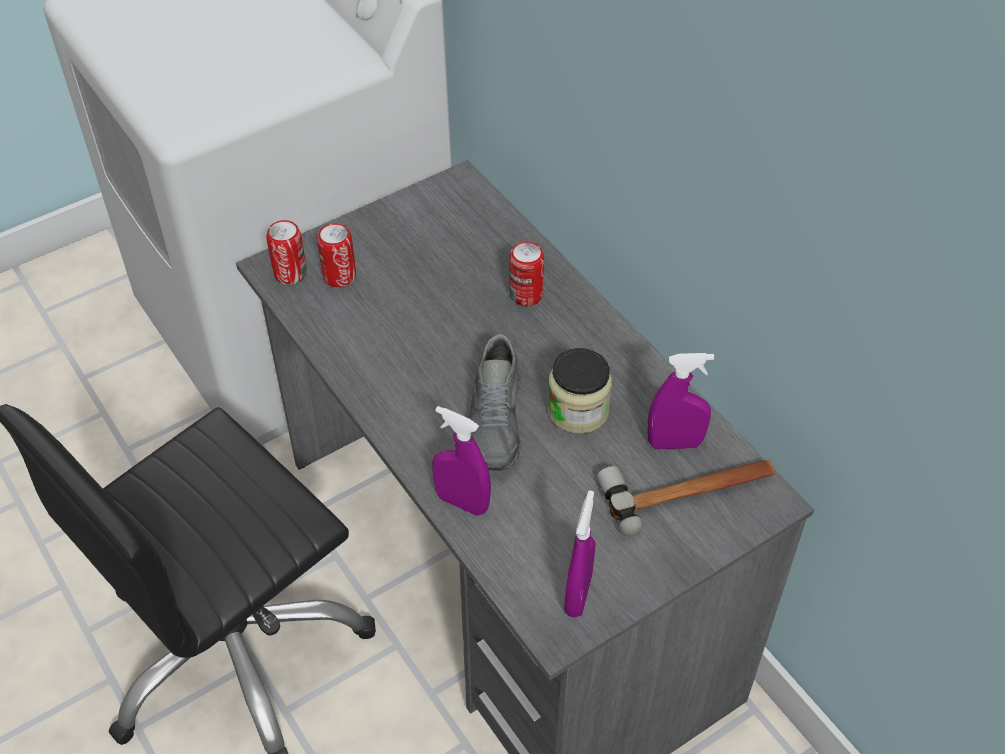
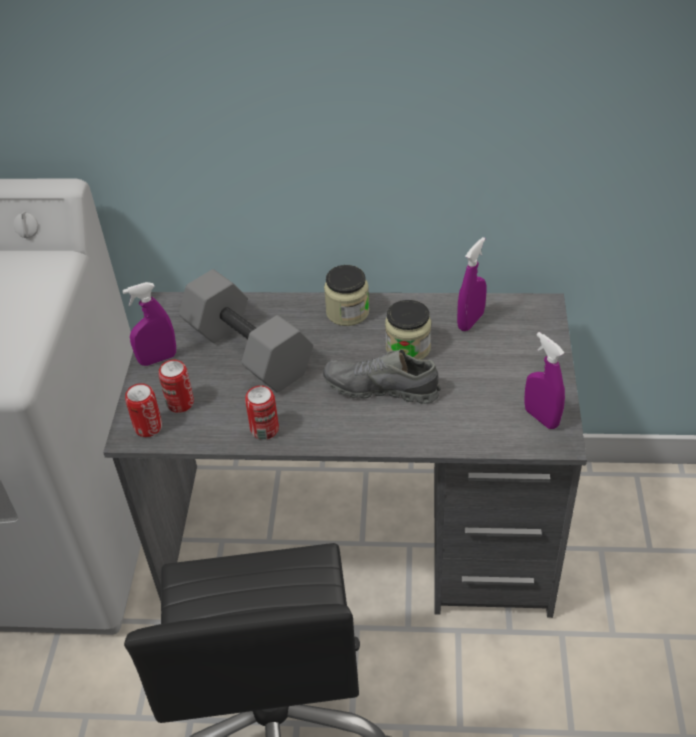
camera: 50 degrees left, 5 degrees down
purple spray bottle [432,406,491,516] -> purple spray bottle moved to [122,282,176,366]
grey shoe [469,334,521,471] -> grey shoe turned 150 degrees clockwise [323,350,441,404]
can [509,241,544,306] -> can moved to [245,385,279,440]
hammer [597,460,775,536] -> none
none -> grey dumbbell [179,269,313,393]
none -> jar [324,265,369,326]

